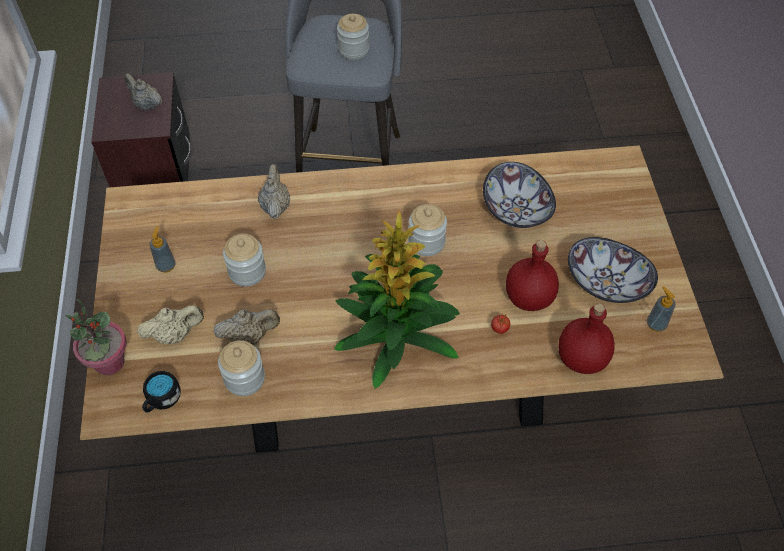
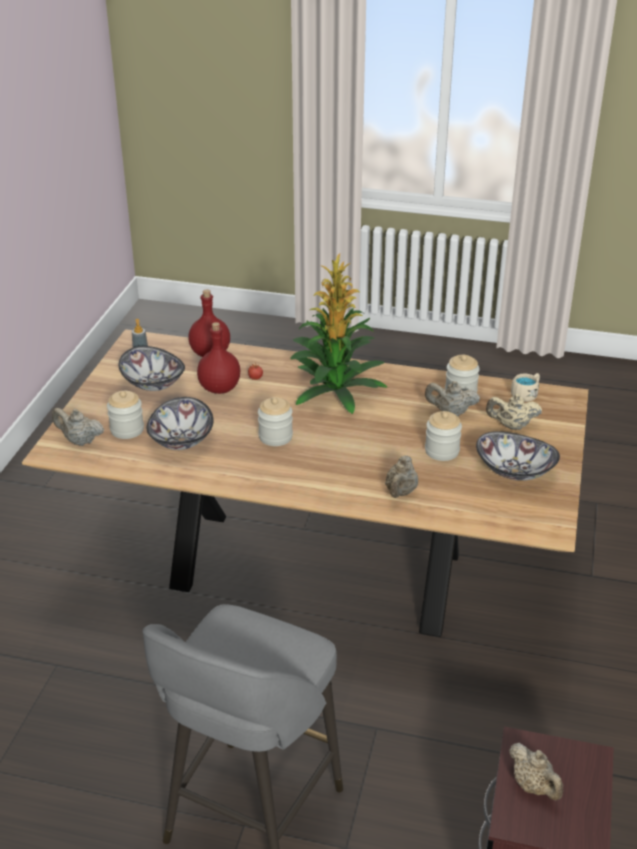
camera: 160 degrees left, 20 degrees down
potted plant [65,299,127,375] -> none
black mug [142,371,180,413] -> beige mug [511,373,540,402]
soap dispenser [149,226,176,273] -> bowl [476,431,560,481]
jar [337,14,369,60] -> jar moved to [107,391,144,439]
none -> beige teapot [52,408,104,446]

